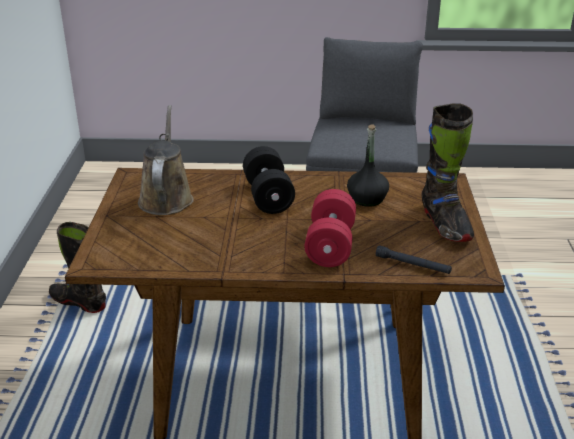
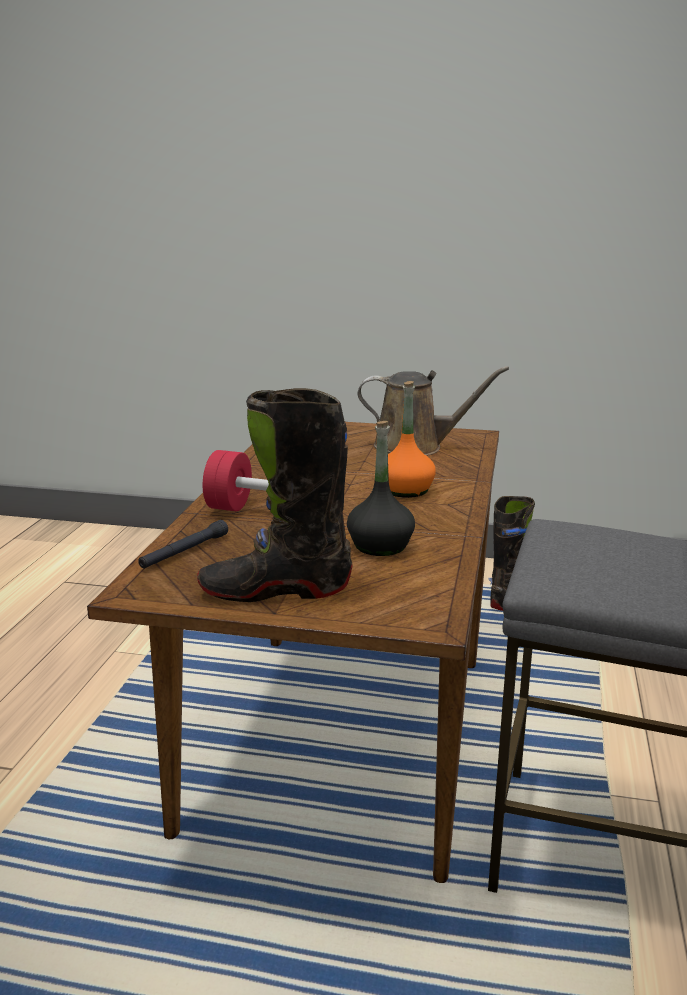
camera: 100 degrees right, 10 degrees down
black dumbbell [243,146,295,214] -> orange bottle [388,381,436,498]

